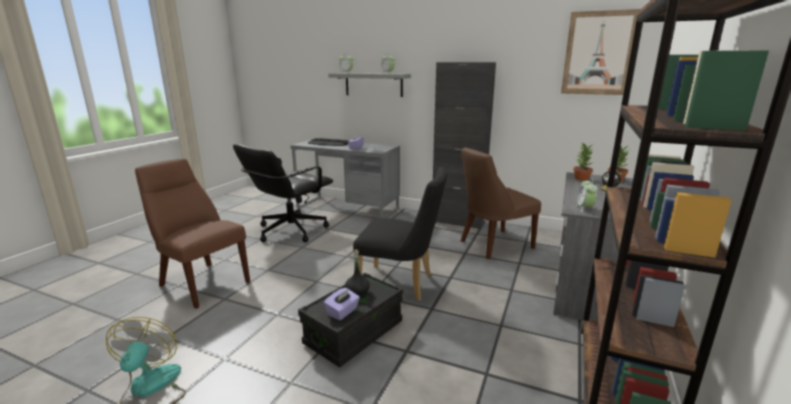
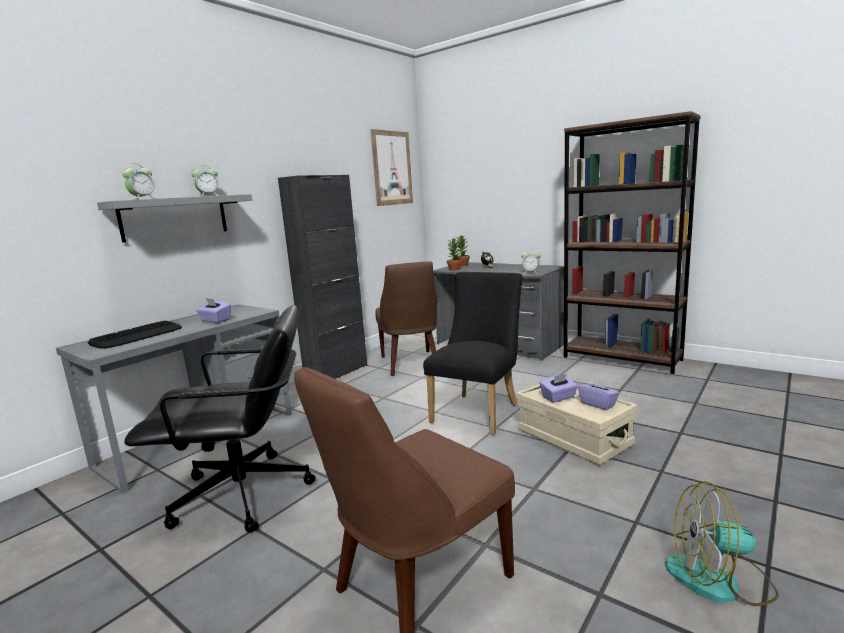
camera: 75 degrees left, 5 degrees down
black office chair [233,144,333,242] -> black office chair turned 60 degrees counterclockwise [124,305,316,533]
black storage box [298,273,403,367] -> beige storage box [516,384,637,465]
black bottle [345,250,370,298] -> purple tissue box [540,374,578,403]

